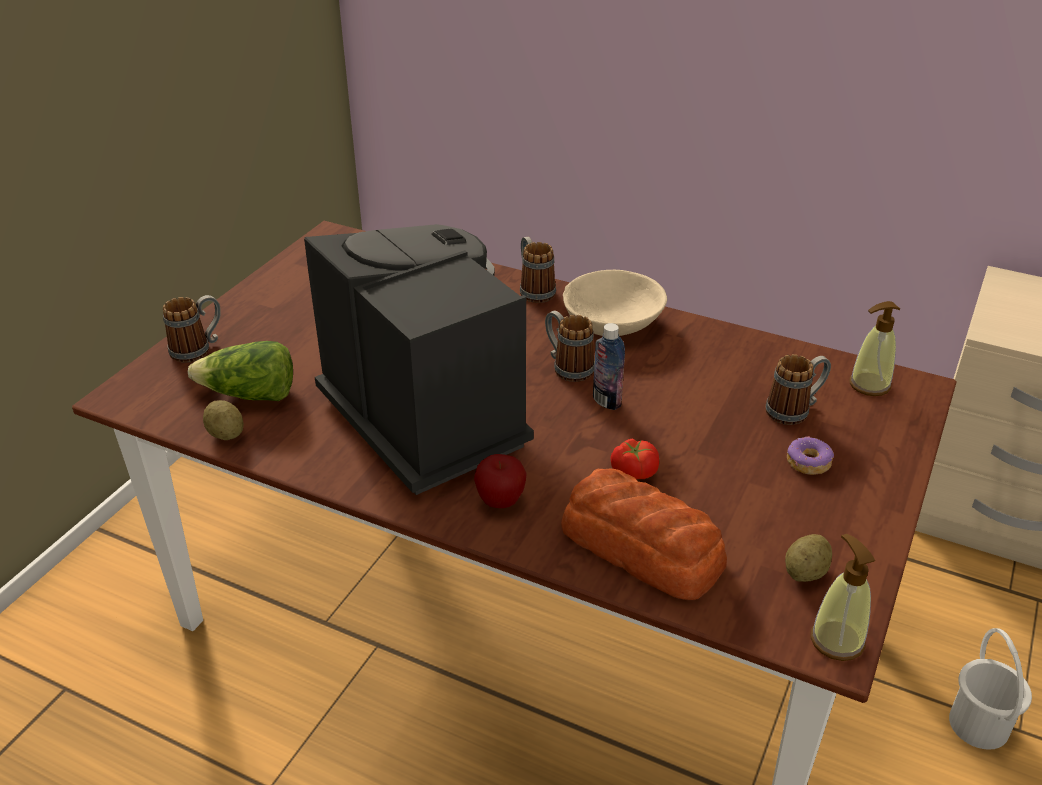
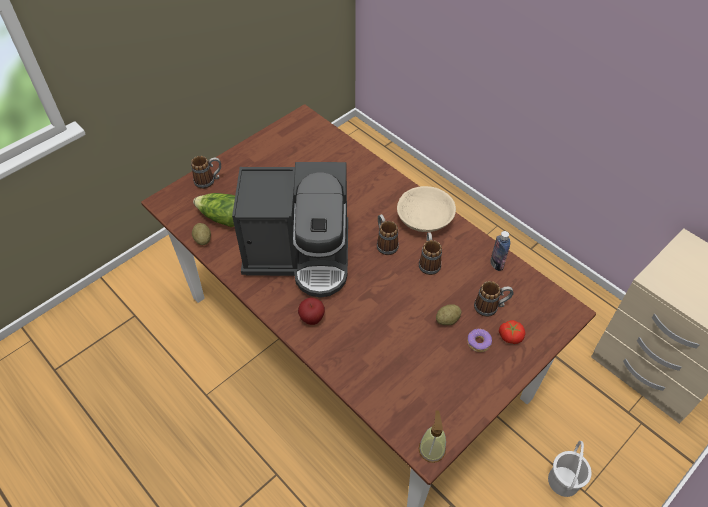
camera: 20 degrees right, 15 degrees up
coffee machine [304,224,534,495] -> coffee machine turned 105 degrees clockwise [232,162,348,298]
mug [520,237,556,303] -> mug moved to [419,232,442,275]
bread [561,469,727,600] -> none
bottle [593,323,625,410] -> bottle moved to [490,231,510,271]
tomato [611,438,659,480] -> tomato moved to [499,320,525,344]
potato [785,534,832,582] -> potato moved to [436,304,461,325]
soap dispenser [850,301,900,396] -> none

